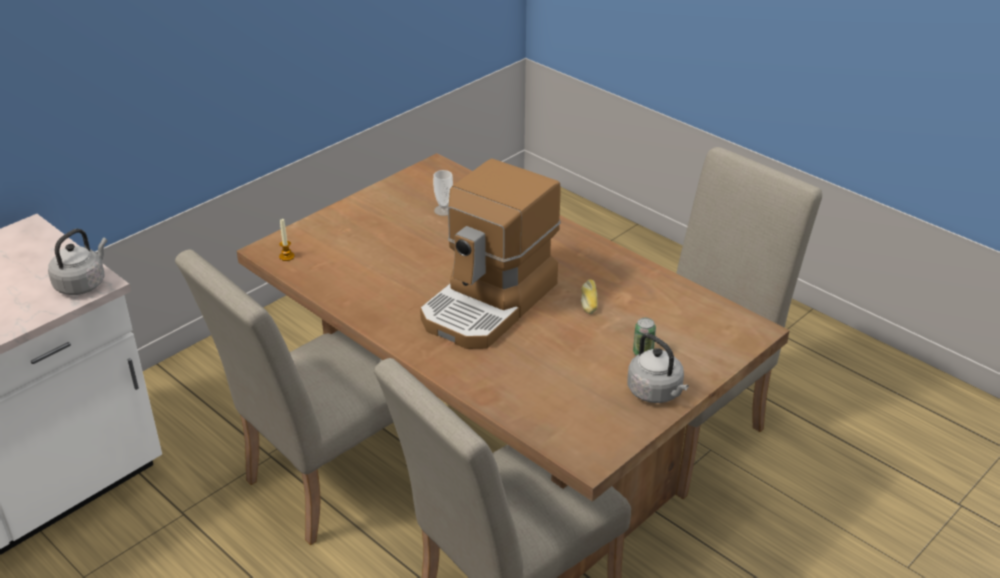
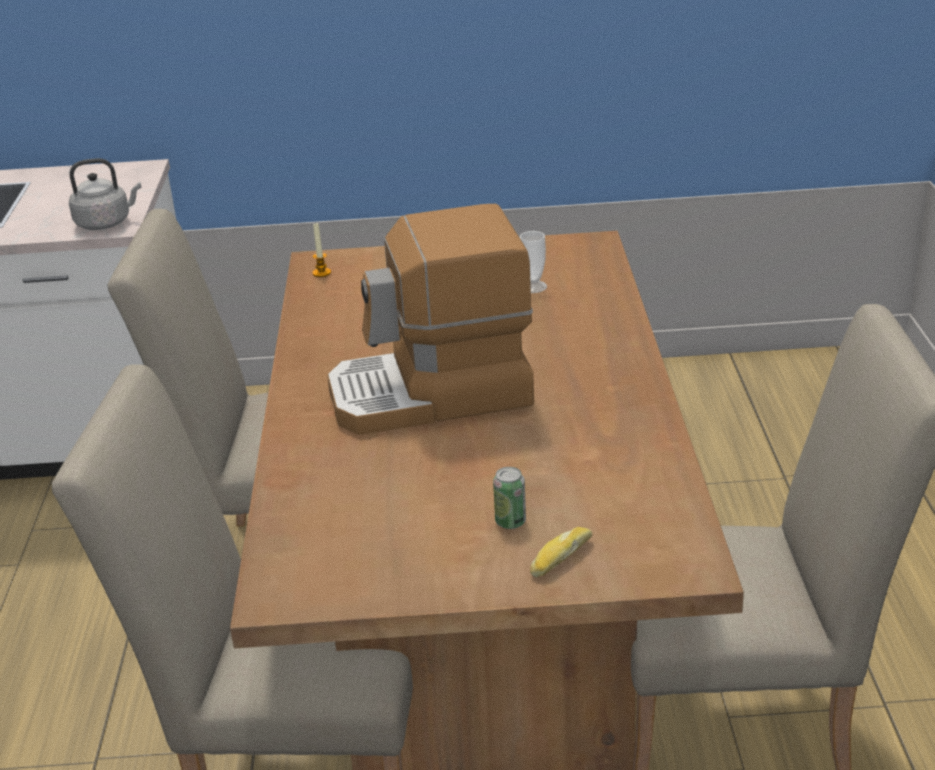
camera: 45 degrees right, 5 degrees down
bread [581,279,598,314] -> bread moved to [530,527,593,577]
grey kettle [627,333,689,403] -> none

